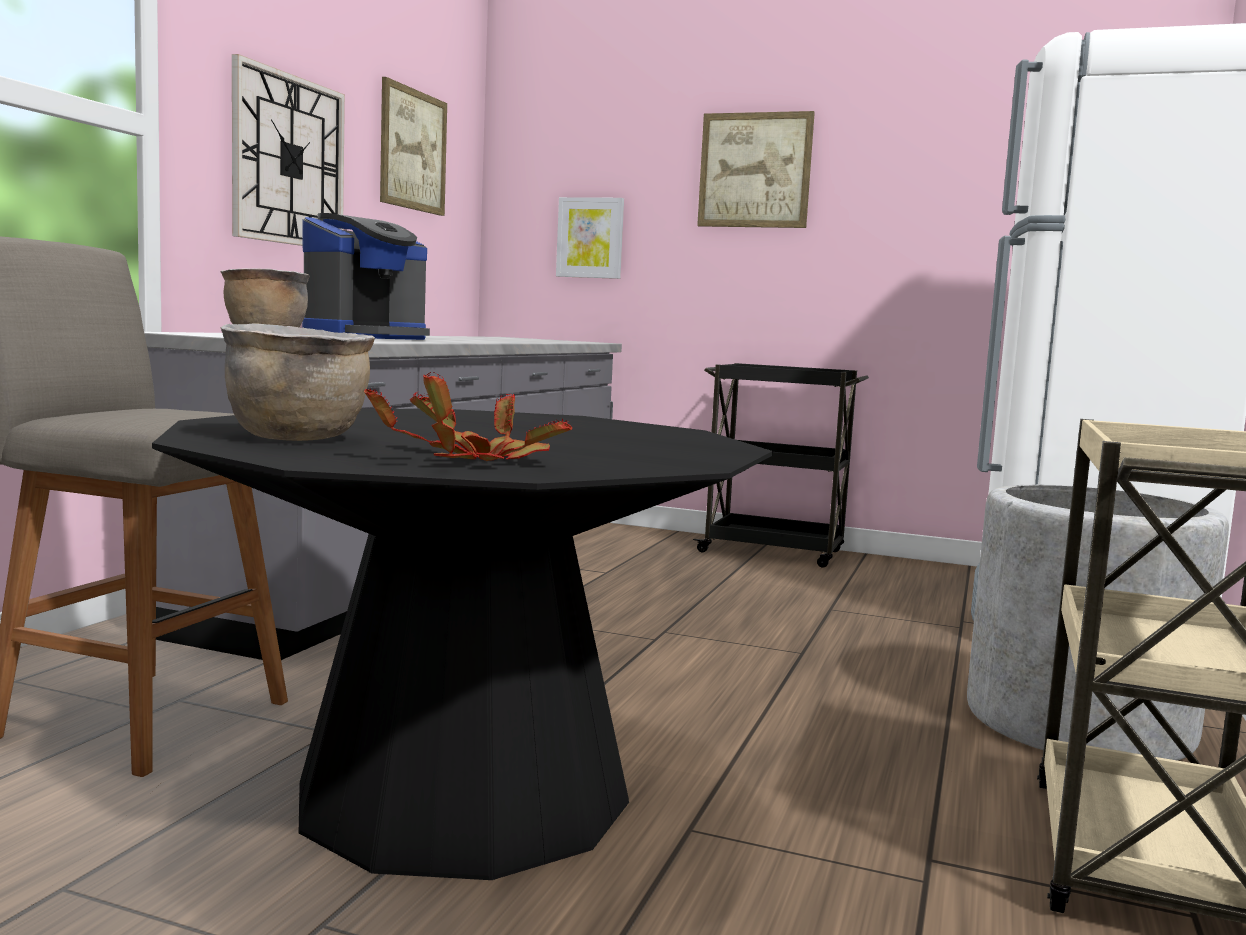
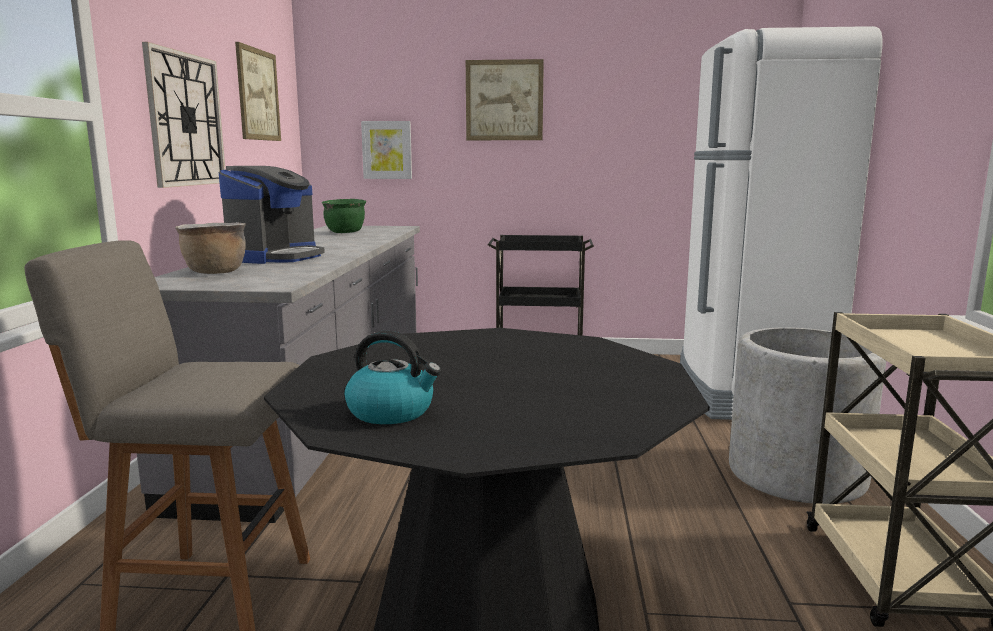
camera: 15 degrees left, 5 degrees up
brown cooking pot [220,323,375,441] -> kettle [345,331,441,424]
potted plant [364,372,572,461] -> none
none -> green cooking pot [322,199,366,233]

